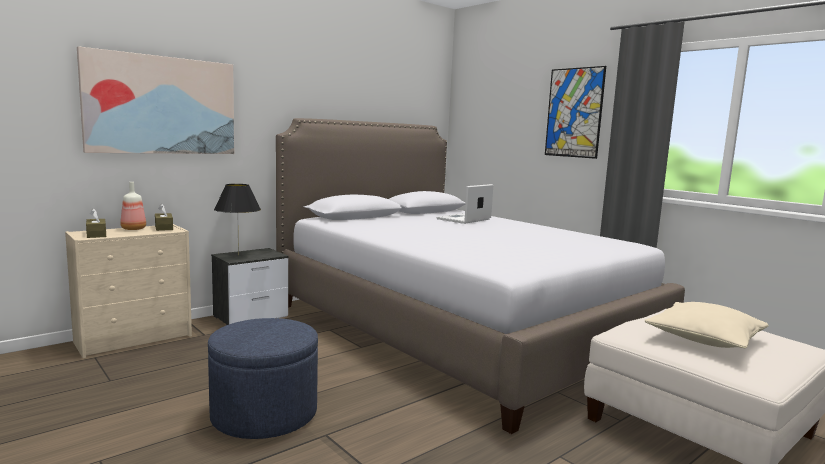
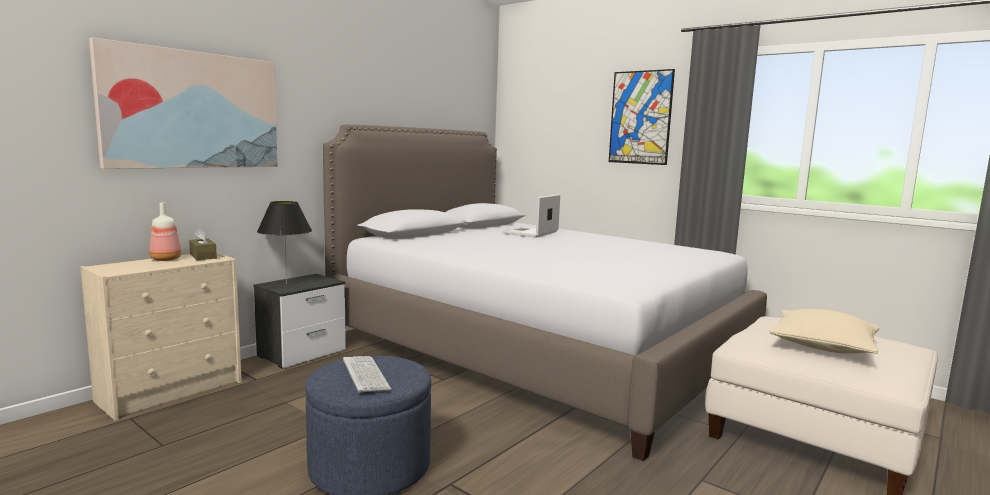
camera: 10 degrees left, 0 degrees up
brown tissue box [86,208,106,238] -> none
none -> keyboard [343,356,391,393]

